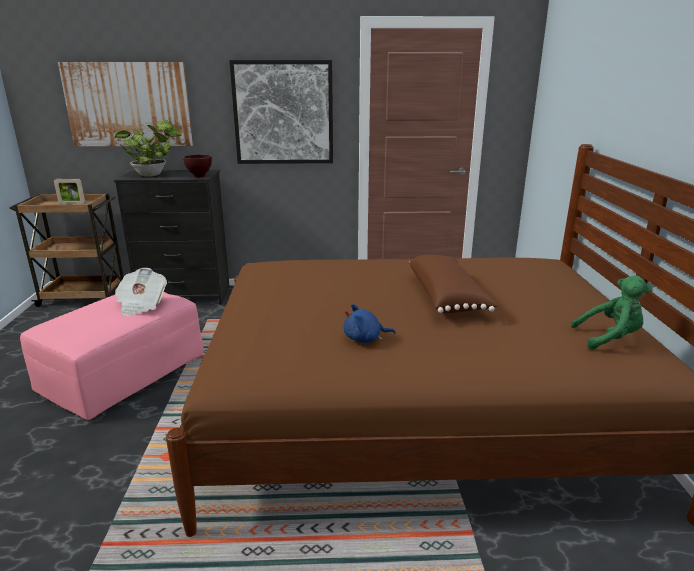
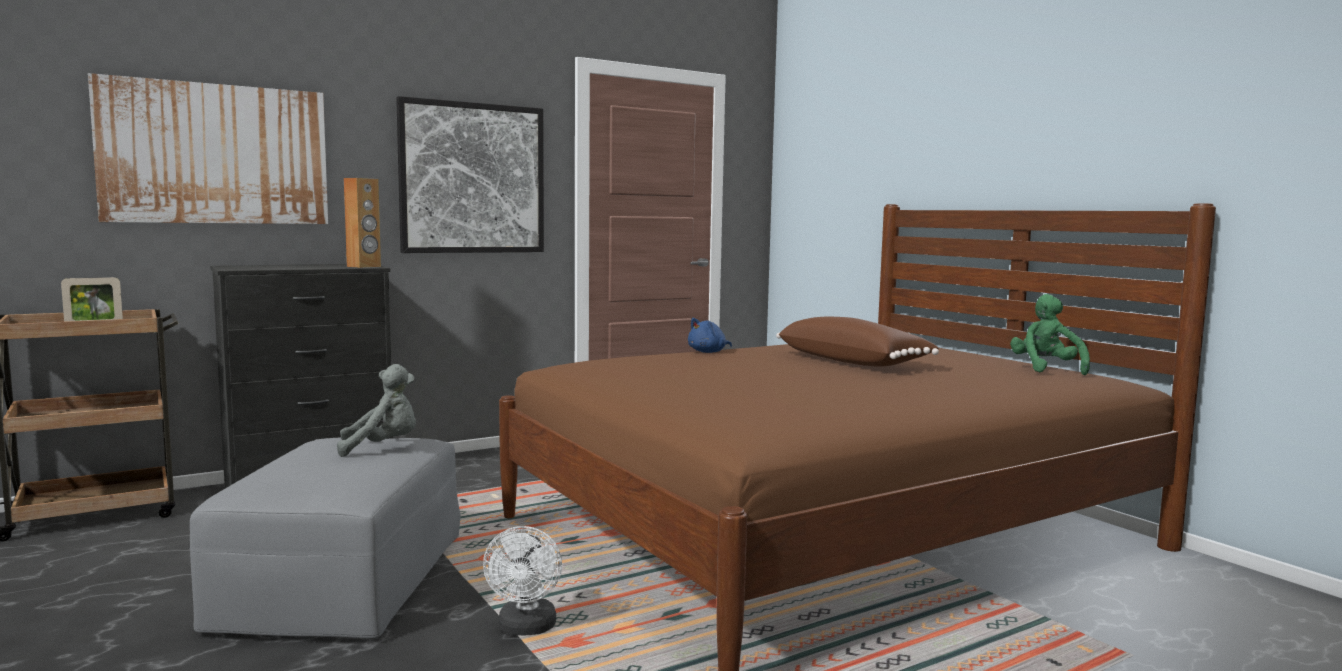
camera: 30 degrees left, 15 degrees down
pink ottoman [20,292,204,420] -> grey ottoman [190,437,461,638]
potted plant [114,120,182,177] -> none
newspaper [115,268,167,316] -> grey plush toy [337,364,416,457]
brown bowl [183,154,212,177] -> brown speaker [344,178,381,268]
blue plush toy [344,304,396,343] -> blue plush toy moved to [688,318,732,353]
green plush toy [571,276,652,350] -> green plush toy turned 60 degrees counterclockwise [1010,294,1090,375]
none -> white fan [483,526,562,635]

